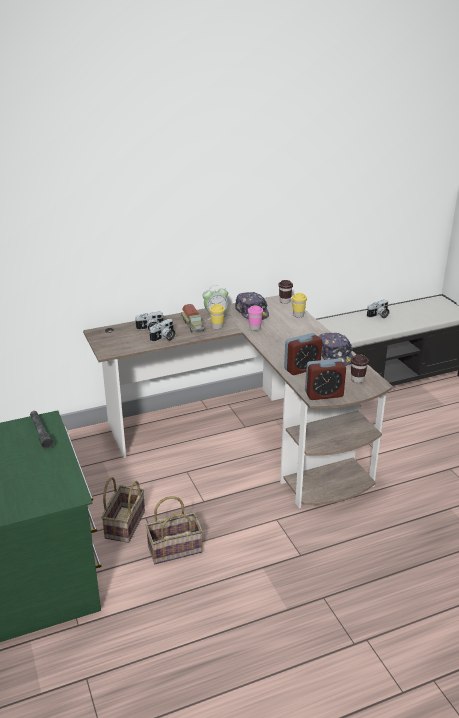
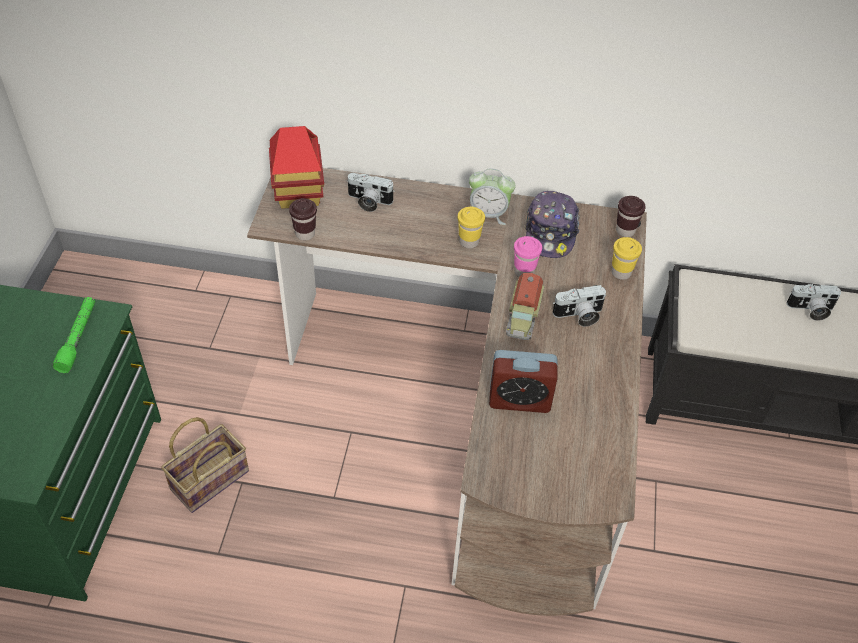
camera: 30 degrees right, 20 degrees up
grey flashlight [30,411,54,449] -> green flashlight [52,297,95,373]
basket [145,496,203,564] -> none
camera [149,319,176,342] -> camera moved to [552,285,606,327]
toy truck [181,304,205,332] -> toy truck moved to [506,273,545,340]
alarm clock [305,359,346,400] -> none
cap [319,333,353,366] -> none
brown cup [351,354,369,383] -> brown cup moved to [289,198,317,240]
none -> toy house [269,126,324,209]

